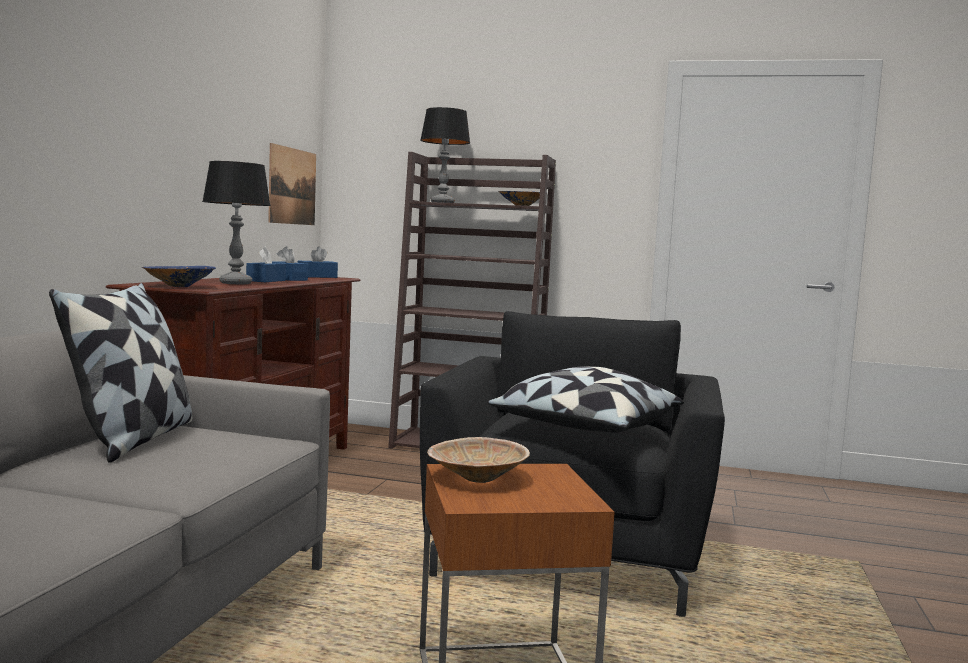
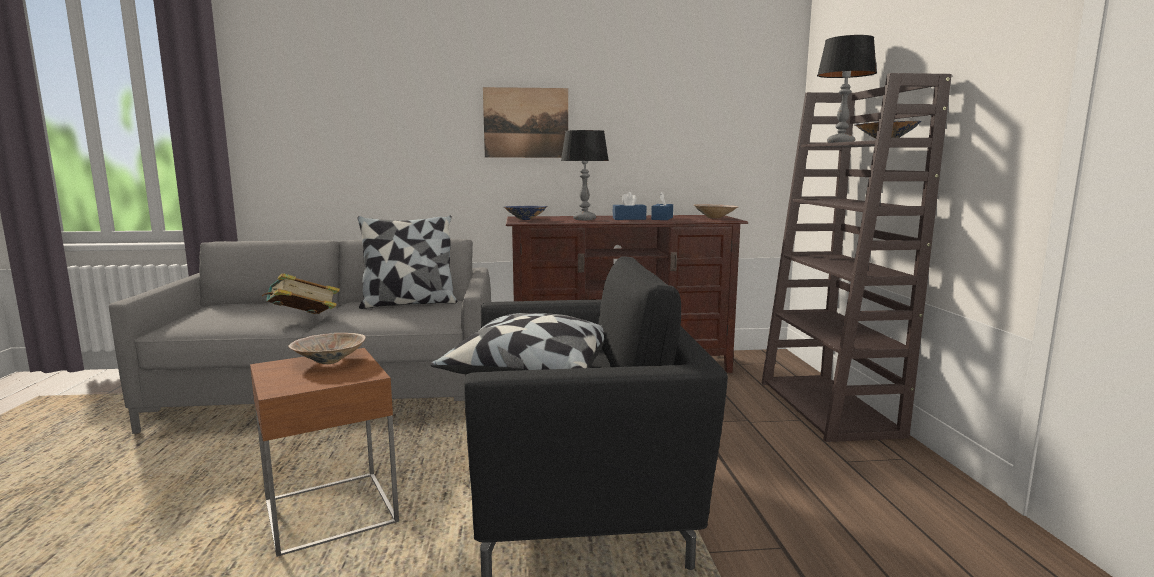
camera: 70 degrees right, 5 degrees up
picture [268,143,316,225] -> picture moved to [483,87,568,158]
blue tissue box [298,246,338,278] -> beige bowl [694,204,738,219]
none -> book [262,273,340,314]

